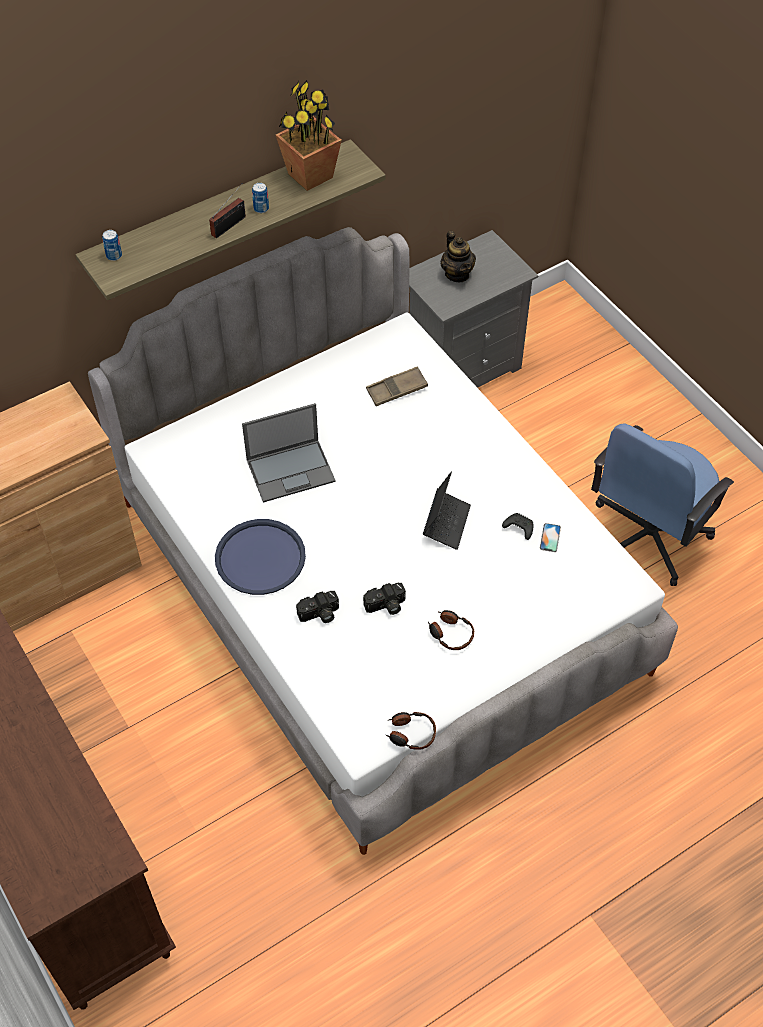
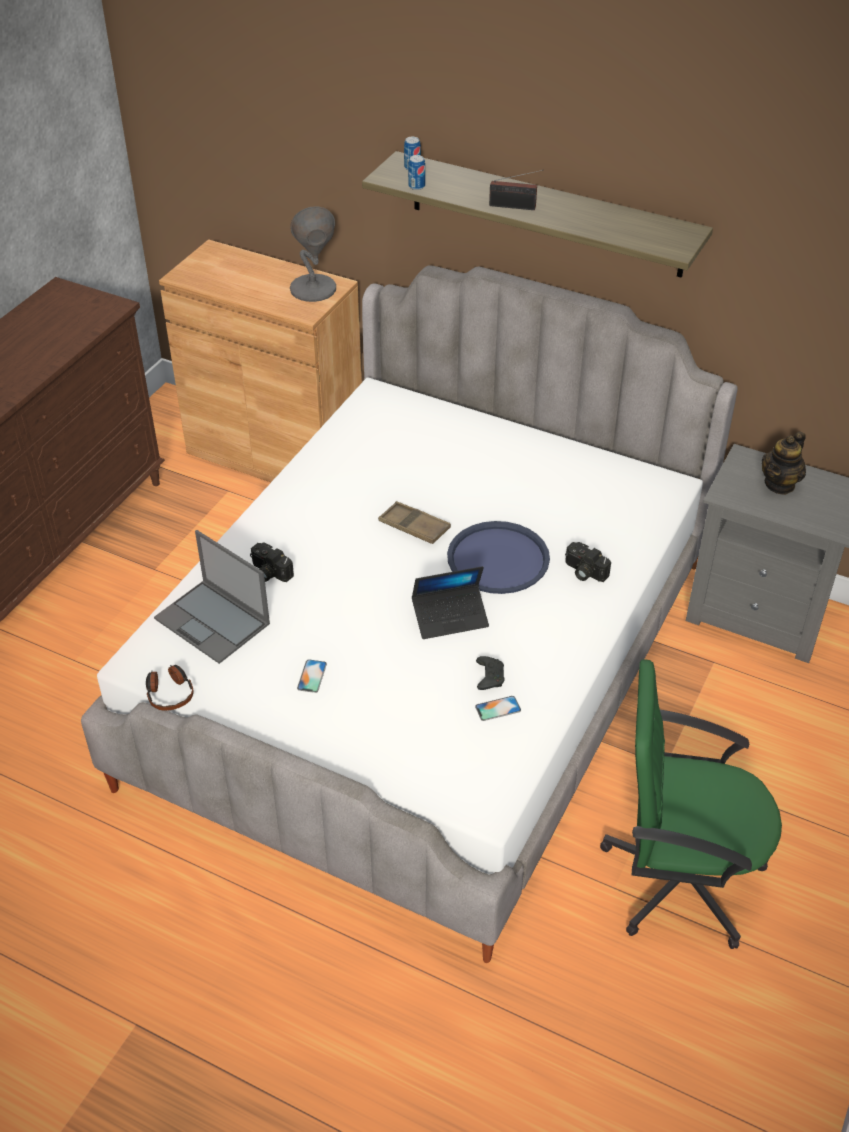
camera: 60 degrees right, 10 degrees down
blue tray [215,519,306,595] -> blue tray moved to [447,521,550,594]
laptop [242,403,336,503] -> laptop moved to [154,530,270,664]
can [252,183,269,213] -> can moved to [408,155,425,190]
potted plant [276,80,342,191] -> none
camera [363,583,406,615] -> camera moved to [565,542,611,582]
brown tray [366,366,428,406] -> brown tray moved to [378,501,451,544]
headphones [428,610,474,650] -> phone [297,659,327,693]
blue office chair [591,424,734,586] -> green office chair [600,660,782,949]
none -> grey table lamp [290,206,336,302]

